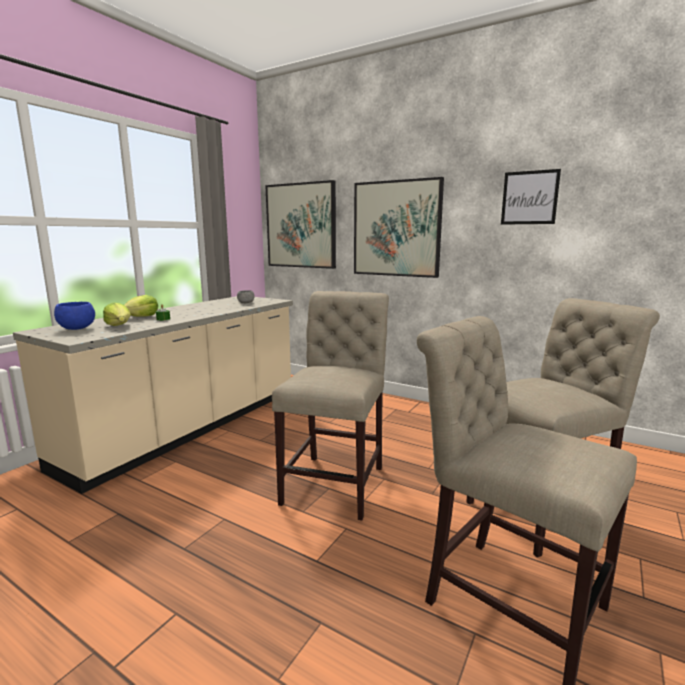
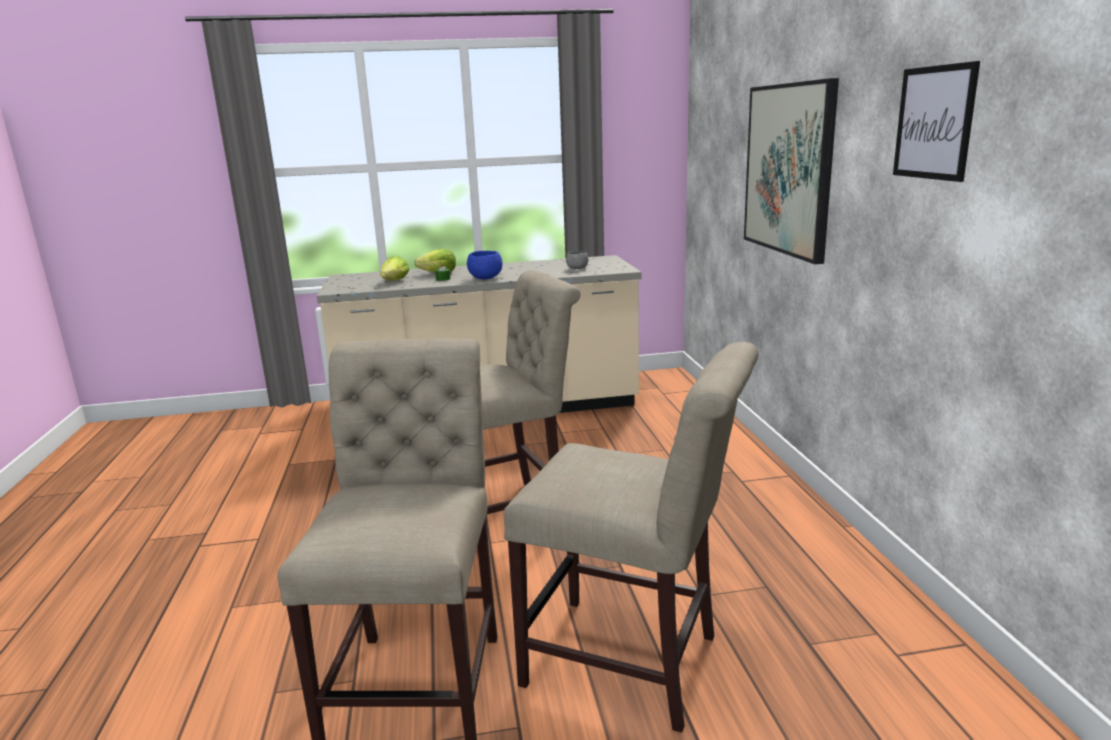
camera: 50 degrees right, 5 degrees up
blue bowl [54,302,95,330] -> blue bowl moved to [467,251,502,279]
picture [265,180,336,269] -> none

